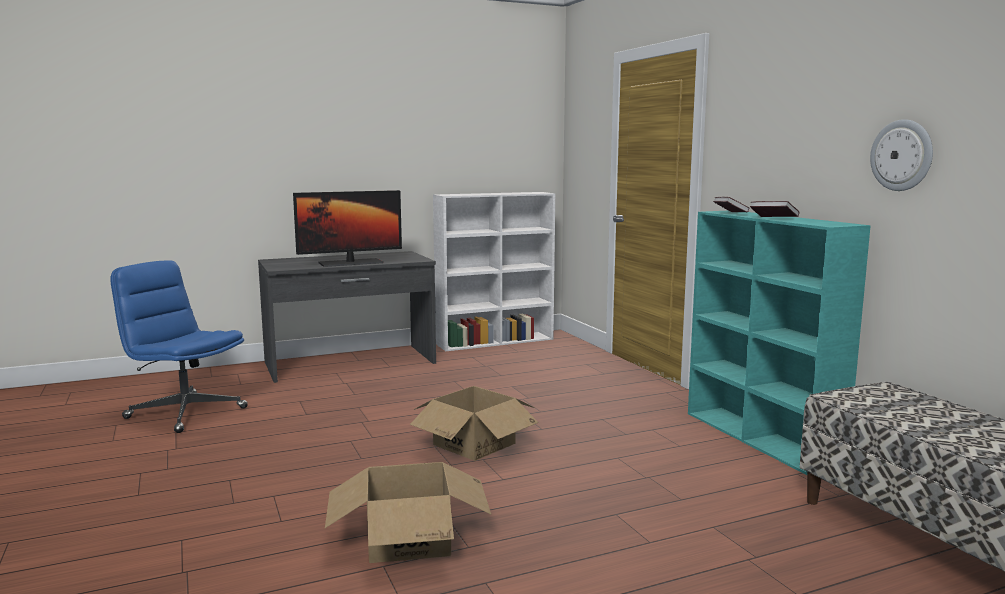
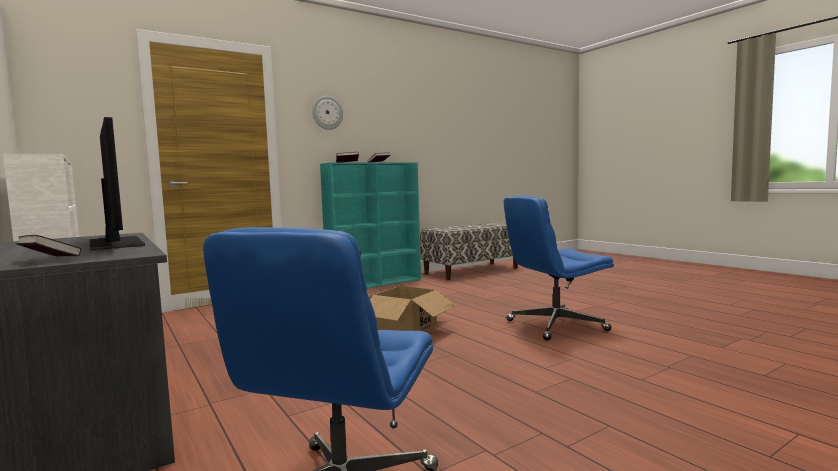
camera: 100 degrees left, 5 degrees down
cardboard box [325,462,491,563] -> blue office chair [504,196,614,341]
wall clock [870,119,933,191] -> wall clock moved to [312,96,343,130]
none -> book [16,235,81,257]

